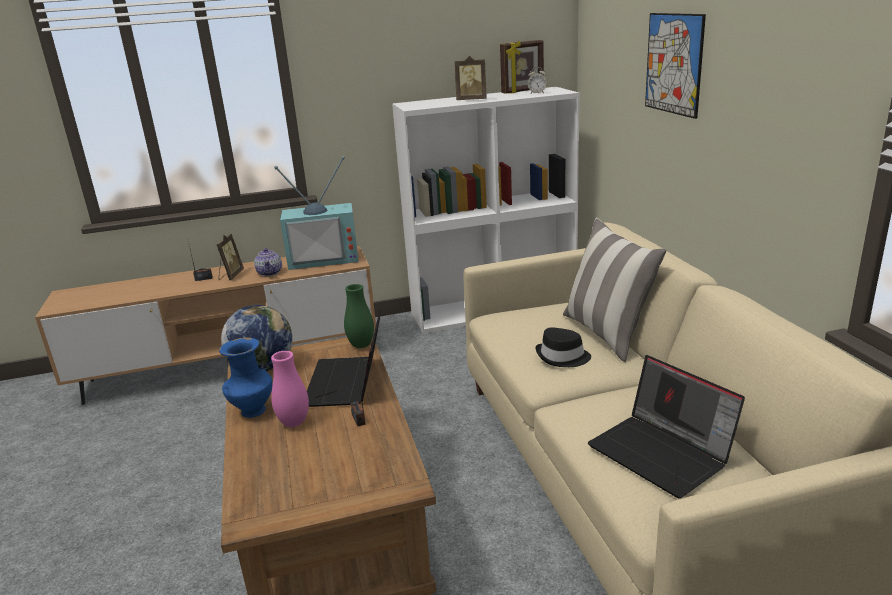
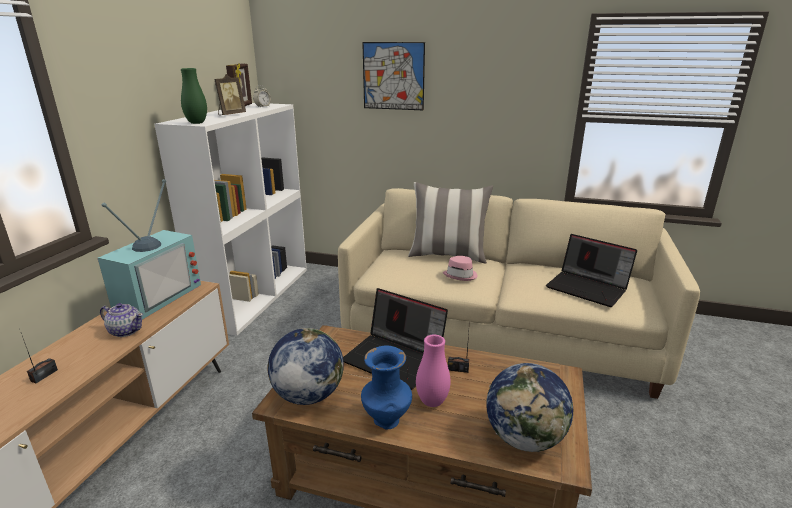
camera: 60 degrees left, 0 degrees up
picture frame [217,234,244,280] -> none
green vase [344,284,374,348] -> green vase moved to [181,68,207,124]
black hat [536,328,591,367] -> pink hat [443,256,478,281]
laptop [588,355,745,498] -> laptop turned 45 degrees clockwise [546,234,637,307]
none -> globe [486,363,573,452]

